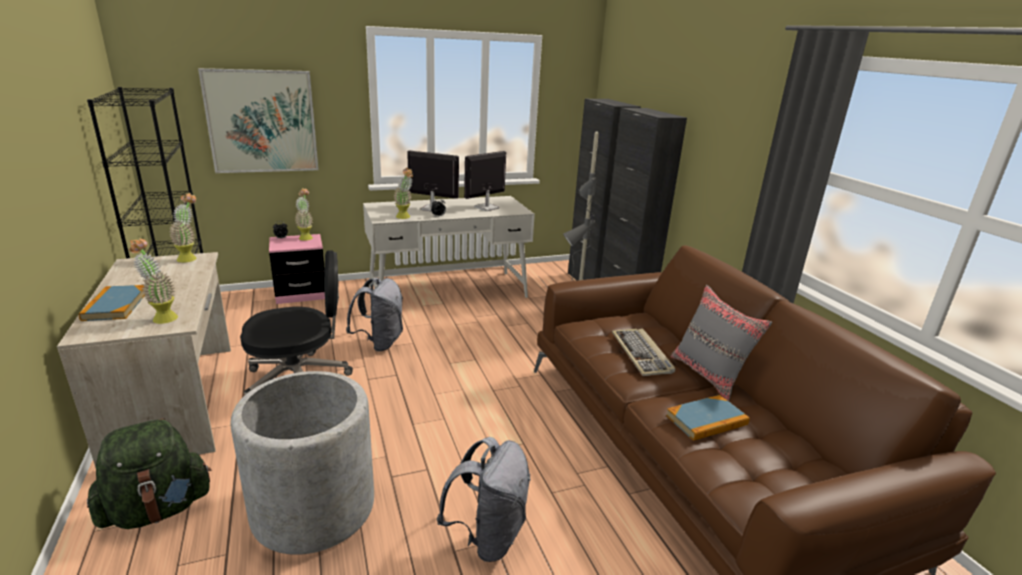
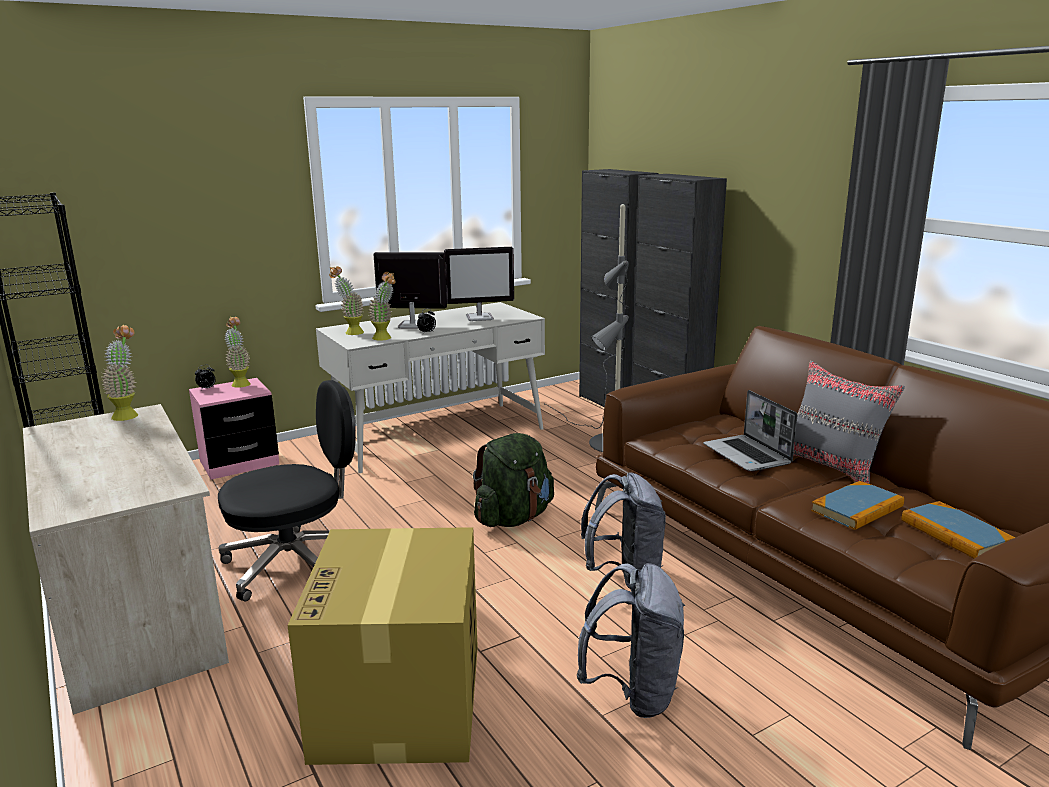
camera: 10 degrees left, 5 degrees down
book [79,285,145,321] -> book moved to [902,501,1016,558]
green backpack [87,418,211,529] -> green backpack moved to [473,433,554,527]
potted plant [129,239,178,324] -> potted plant moved to [329,266,364,335]
picture [198,68,319,173] -> none
grey planter [231,371,374,555] -> cardboard box [288,527,478,765]
grey backpack [346,278,403,351] -> grey backpack moved to [581,472,666,589]
monitor [464,151,506,211] -> monitor turned 135 degrees counterclockwise [444,247,514,321]
keyboard [612,328,676,376] -> laptop [703,390,797,471]

